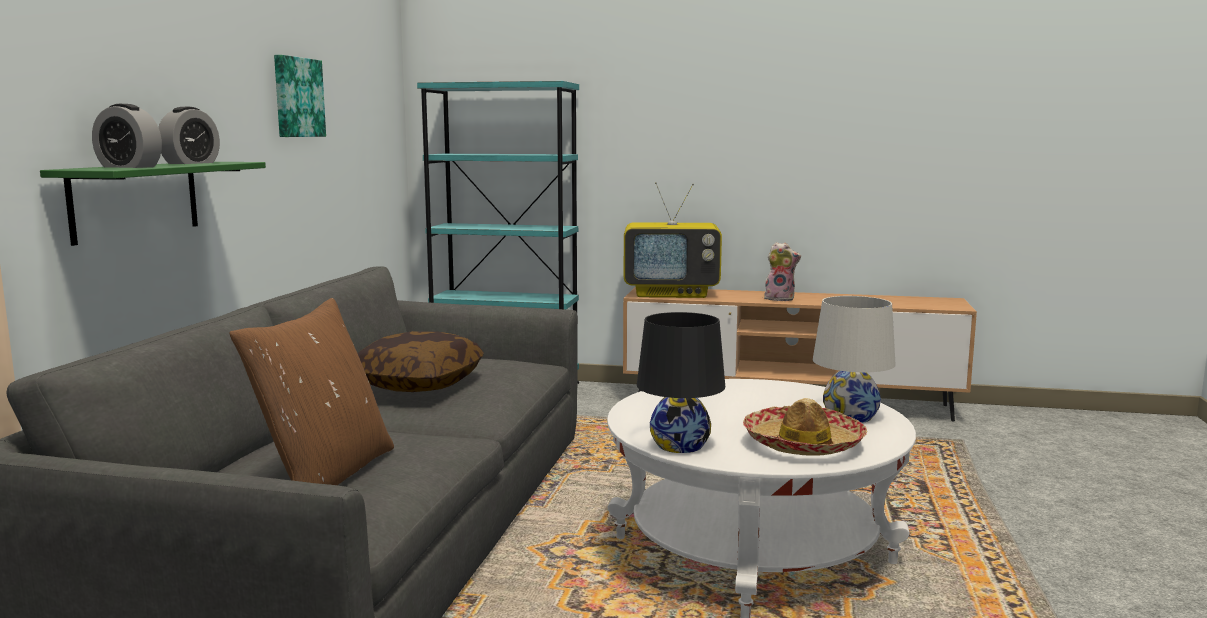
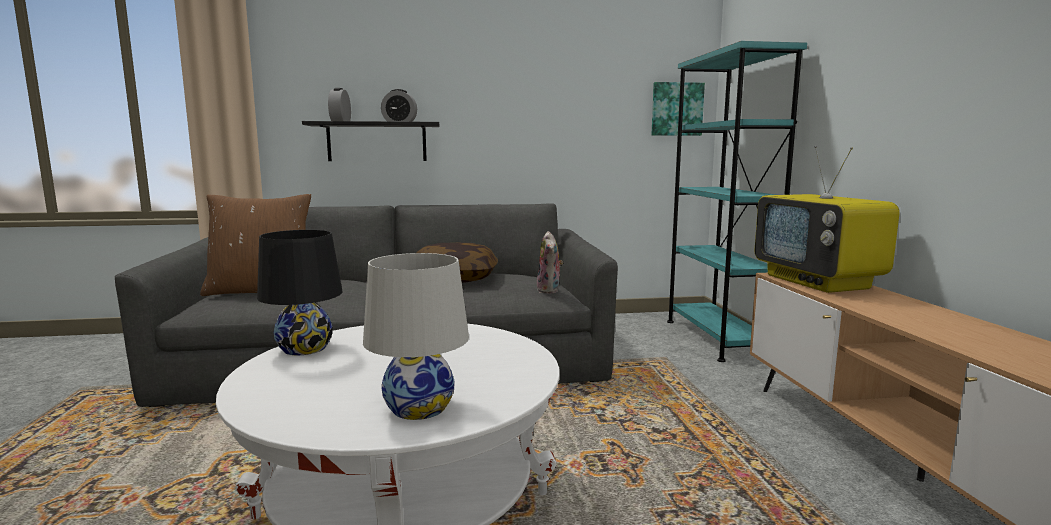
camera: 70 degrees right, 0 degrees up
green shelf [40,162,266,246] -> black shelf [302,121,439,161]
picture [274,55,326,137] -> picture moved to [652,82,705,136]
hat [743,398,867,456] -> none
plush toy [763,242,801,301] -> plush toy moved to [537,231,563,293]

